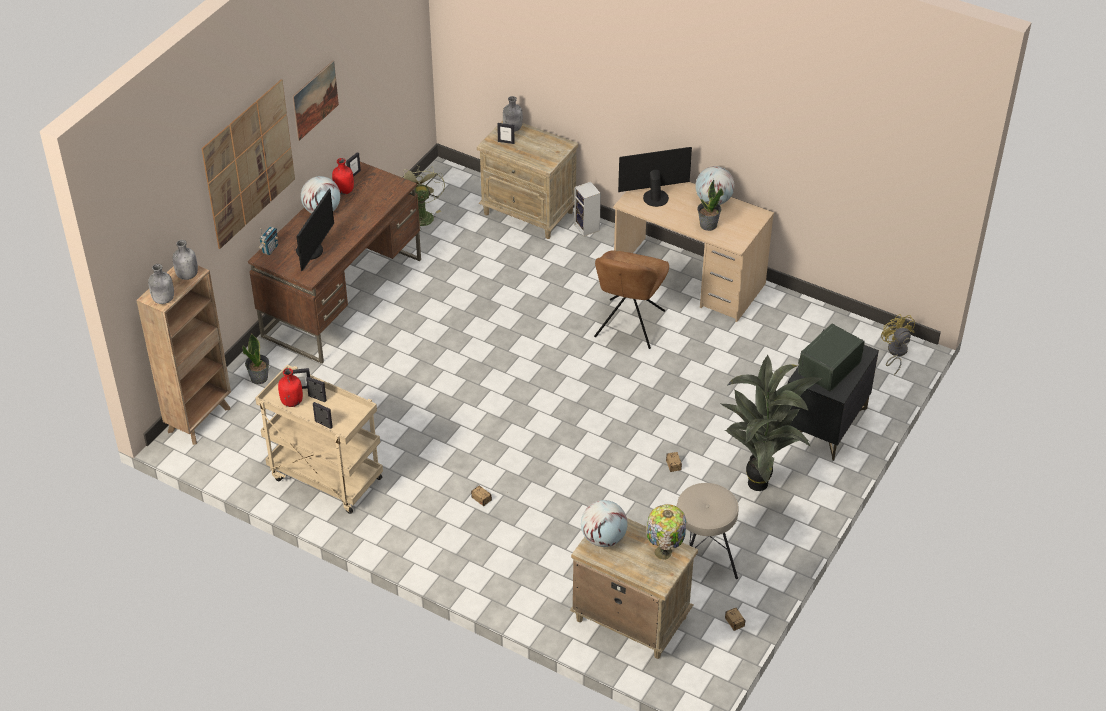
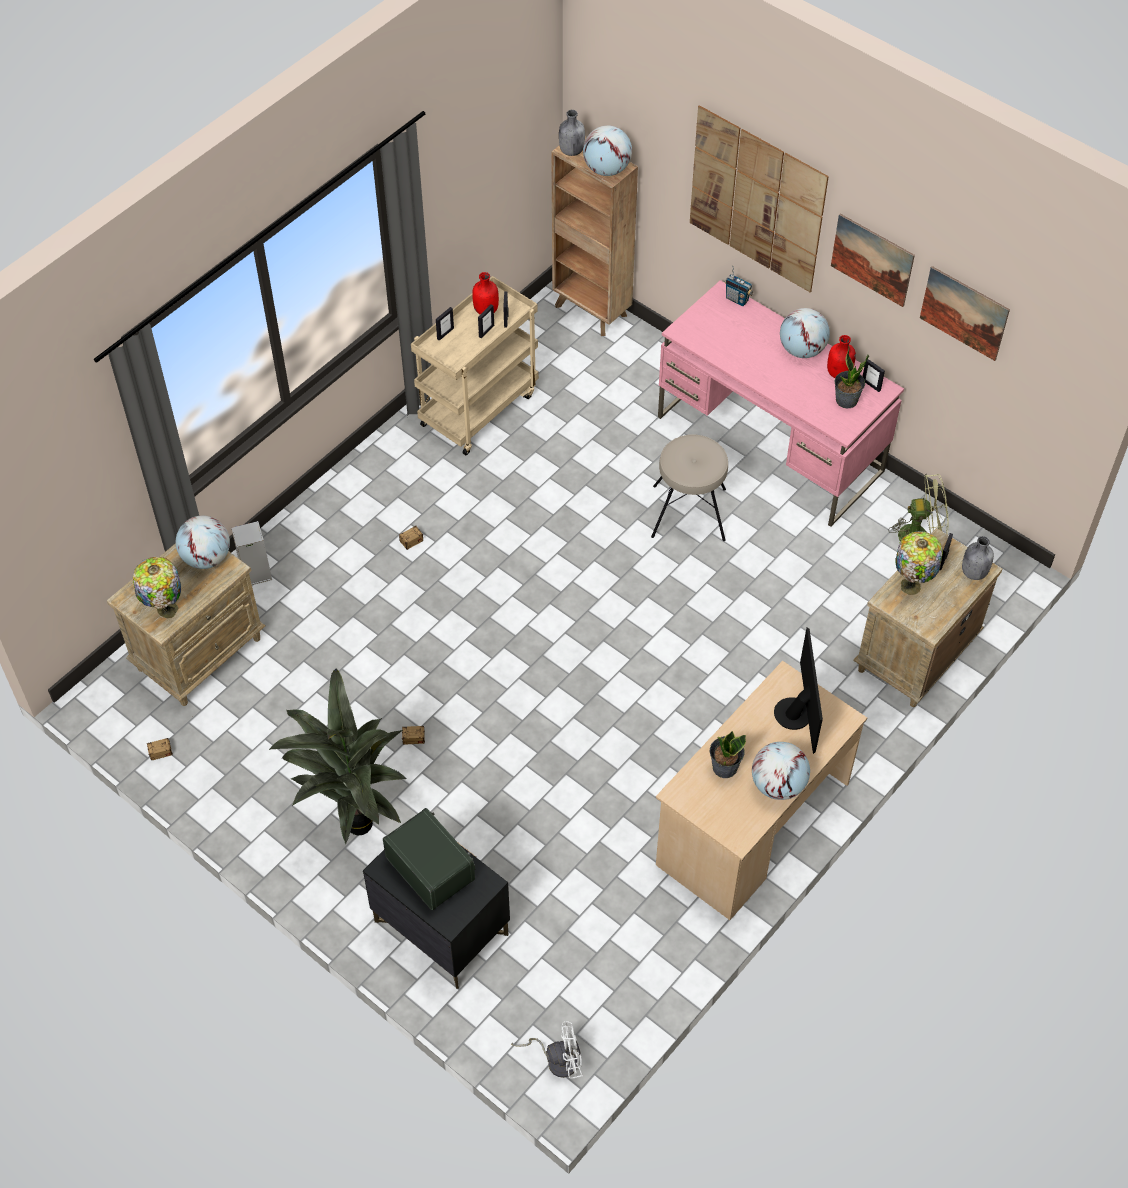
camera: 100 degrees right, 10 degrees up
grey bottle [173,240,198,280] -> globe [583,125,632,176]
potted plant [242,334,269,384] -> potted plant moved to [835,347,869,408]
brown desk [248,162,421,364] -> pink desk [658,280,904,527]
monitor [296,189,334,271] -> none
speaker [574,182,601,236] -> speaker moved to [231,521,272,585]
brown chair [594,250,669,349] -> none
beige stool [677,483,738,579] -> beige stool moved to [651,434,728,541]
yellow fan [881,314,915,375] -> white fan [511,1021,583,1079]
none -> table lamp [895,531,943,595]
none -> picture [920,266,1010,361]

